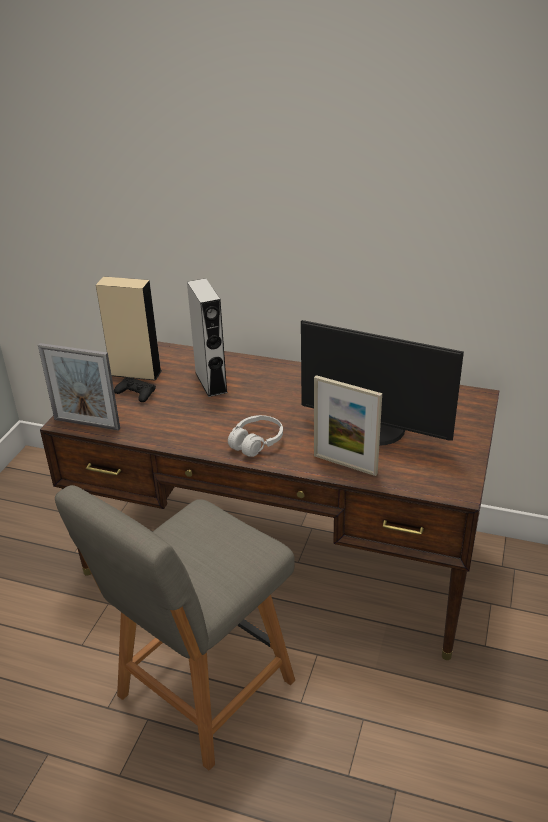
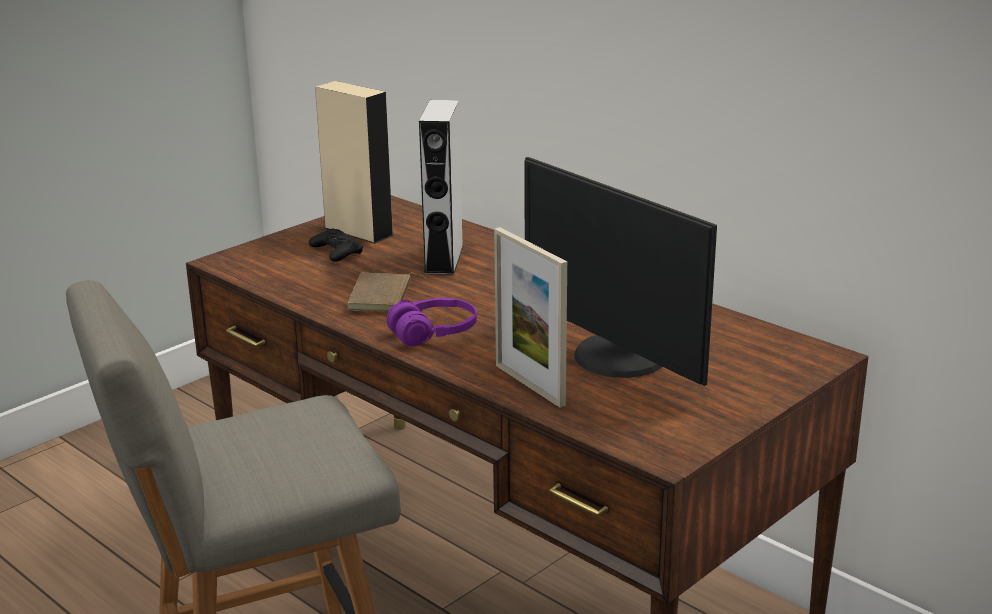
camera: 25 degrees right, 10 degrees down
picture frame [38,343,120,431] -> none
white headphones [228,415,283,457] -> purple headphones [387,298,477,346]
none -> brown book [347,273,425,312]

